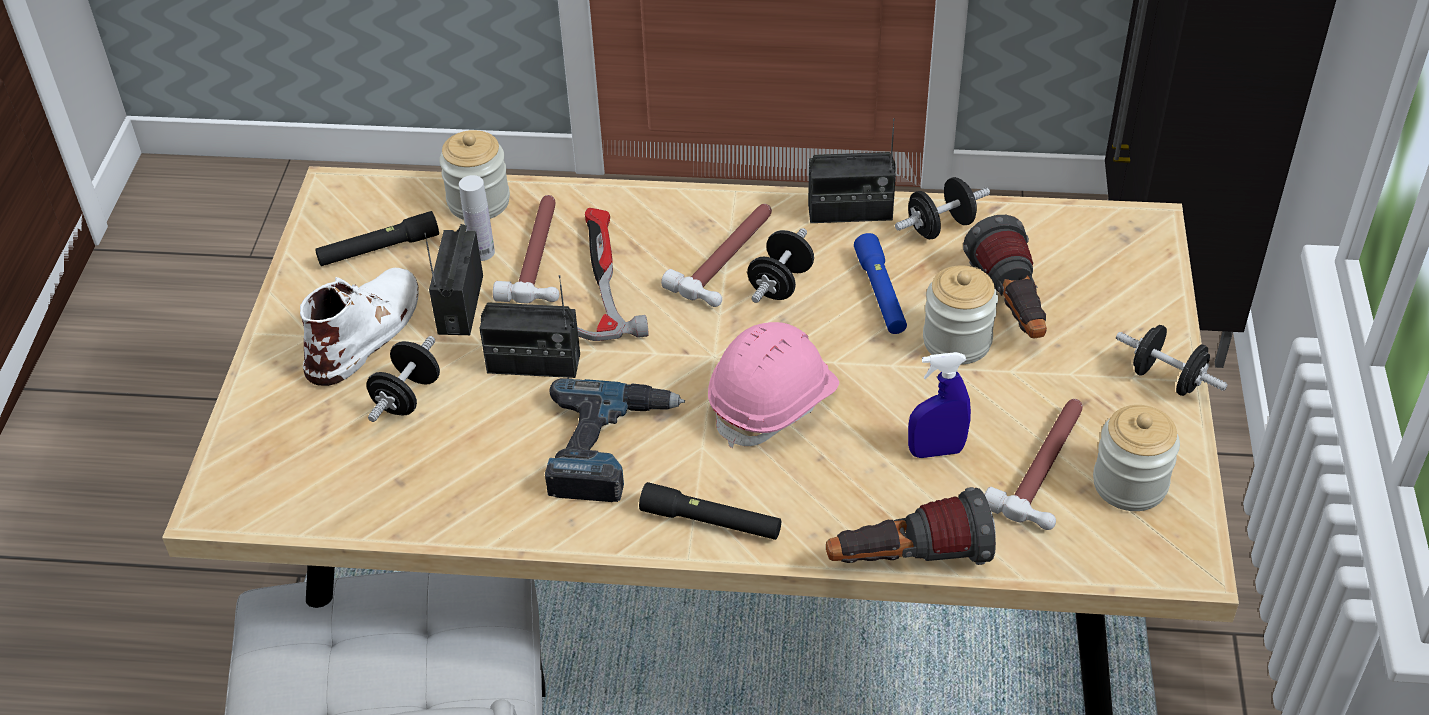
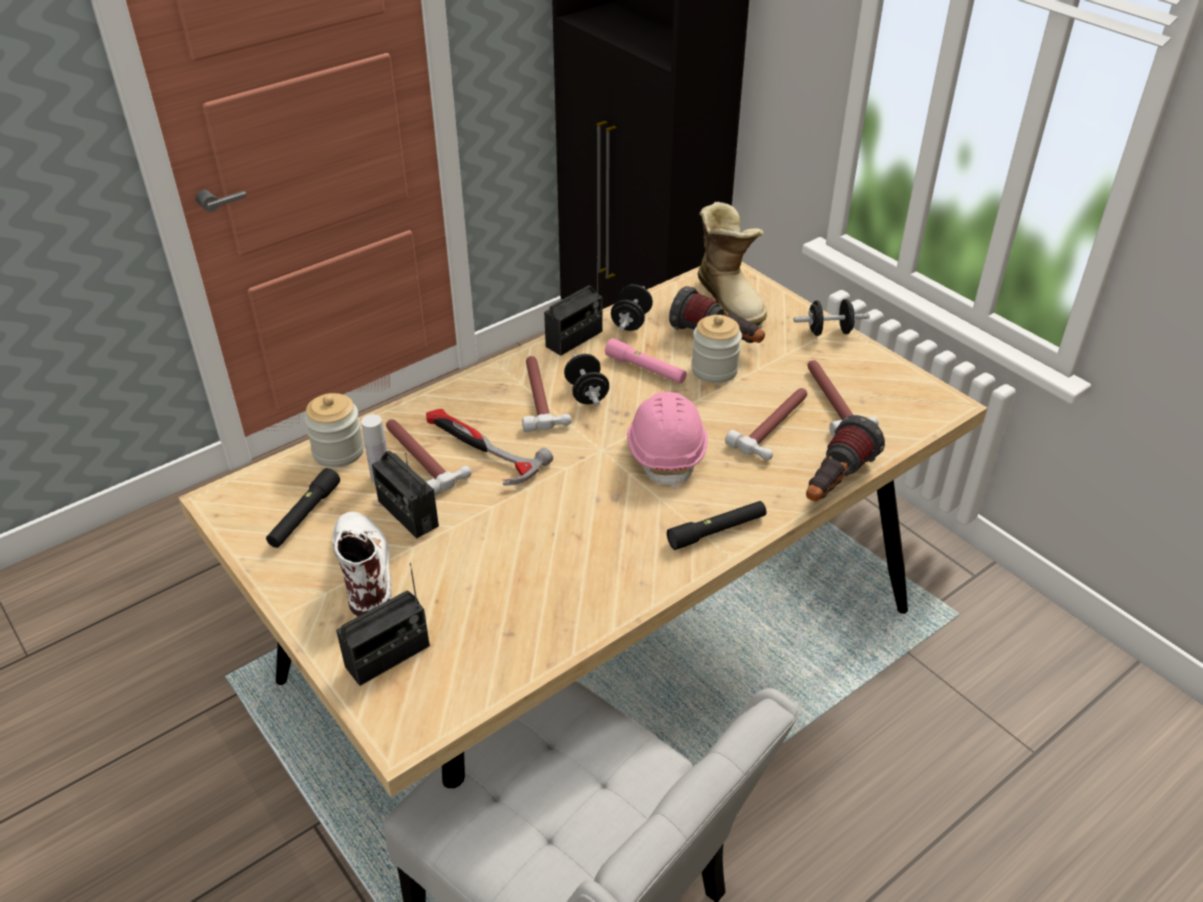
camera: 45 degrees left, 5 degrees down
black dumbbell [366,336,440,422] -> none
radio [479,275,580,378] -> radio moved to [336,563,430,686]
power drill [545,378,685,502] -> none
blue flashlight [854,233,907,334] -> pink flashlight [605,338,687,384]
blue spray bottle [908,352,971,458] -> hammer [725,388,807,460]
jar [1093,405,1180,511] -> none
none -> boot [698,202,767,326]

